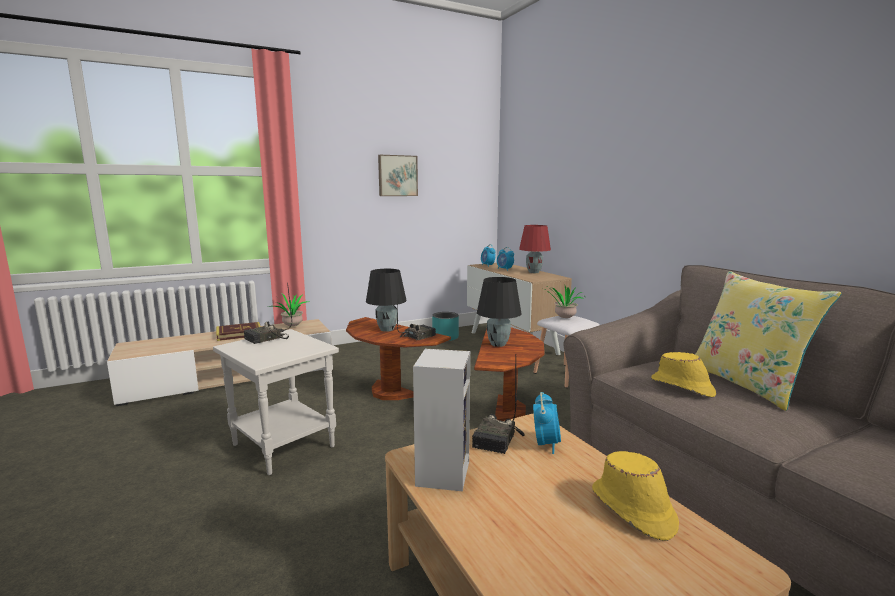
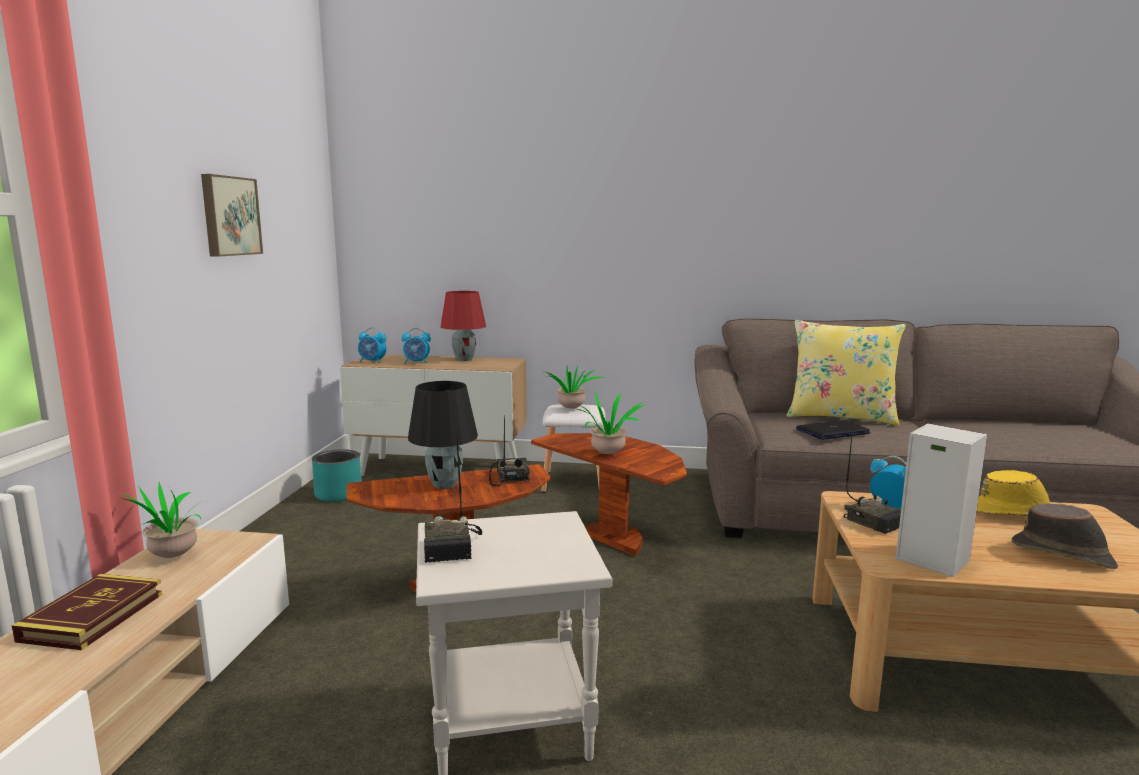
camera: 55 degrees left, 0 degrees up
black table lamp [477,277,521,347] -> potted plant [573,392,646,454]
yellow hat [651,352,716,397] -> laptop [796,420,871,440]
none -> brown hat [1012,503,1118,569]

